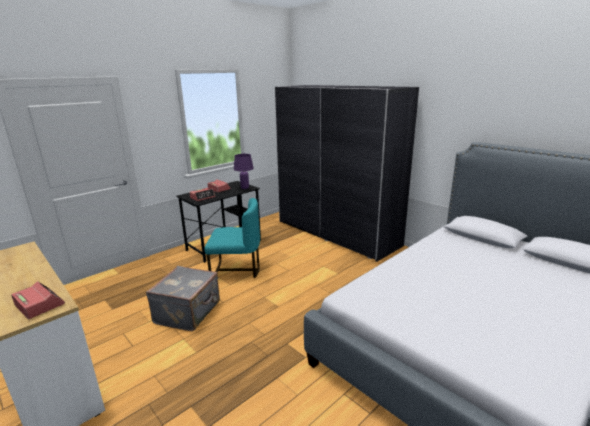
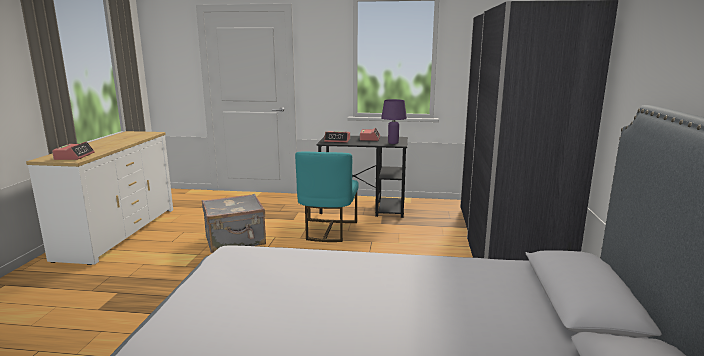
camera: 50 degrees right, 5 degrees down
turquoise chair [204,198,260,278] -> turquoise chair turned 45 degrees clockwise [295,152,359,242]

